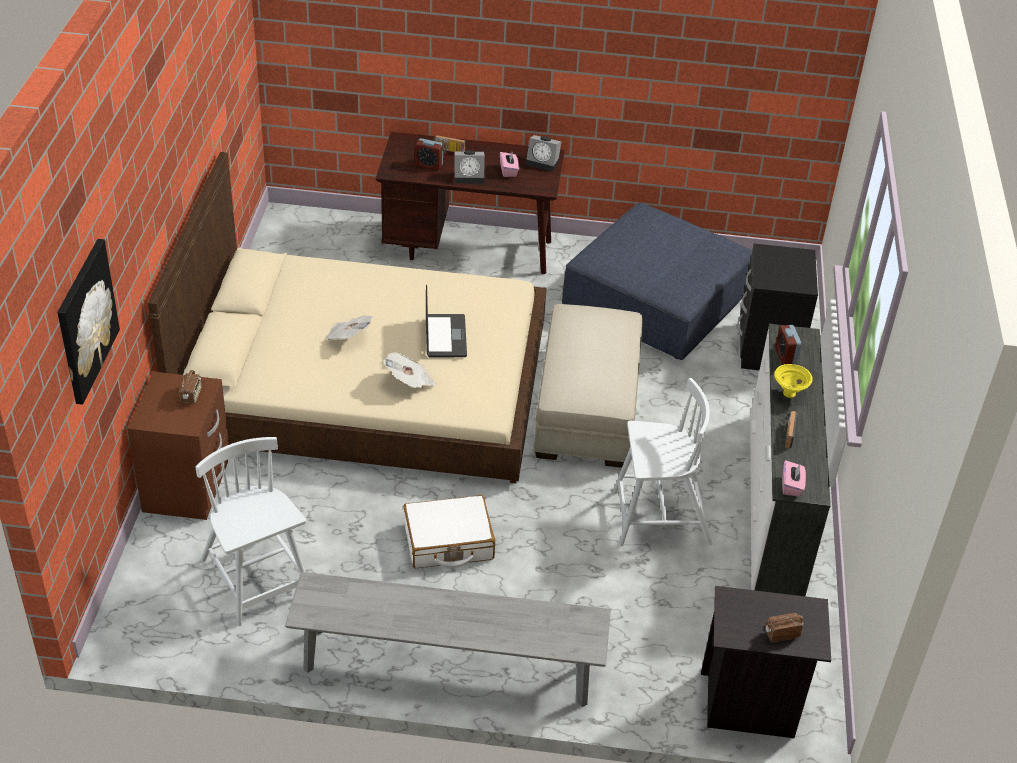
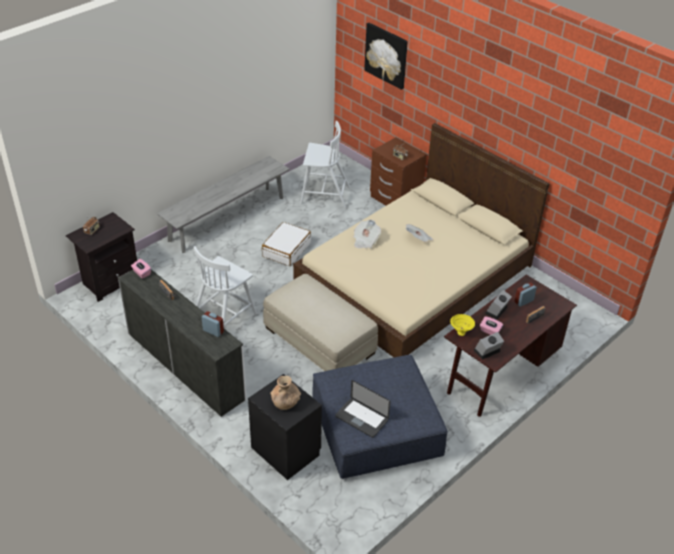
camera: 130 degrees right, 0 degrees up
laptop [426,285,467,357] -> laptop moved to [335,380,391,438]
yellow bowl [774,364,813,398] -> yellow bowl moved to [450,314,475,336]
none -> brown vase [270,376,301,410]

